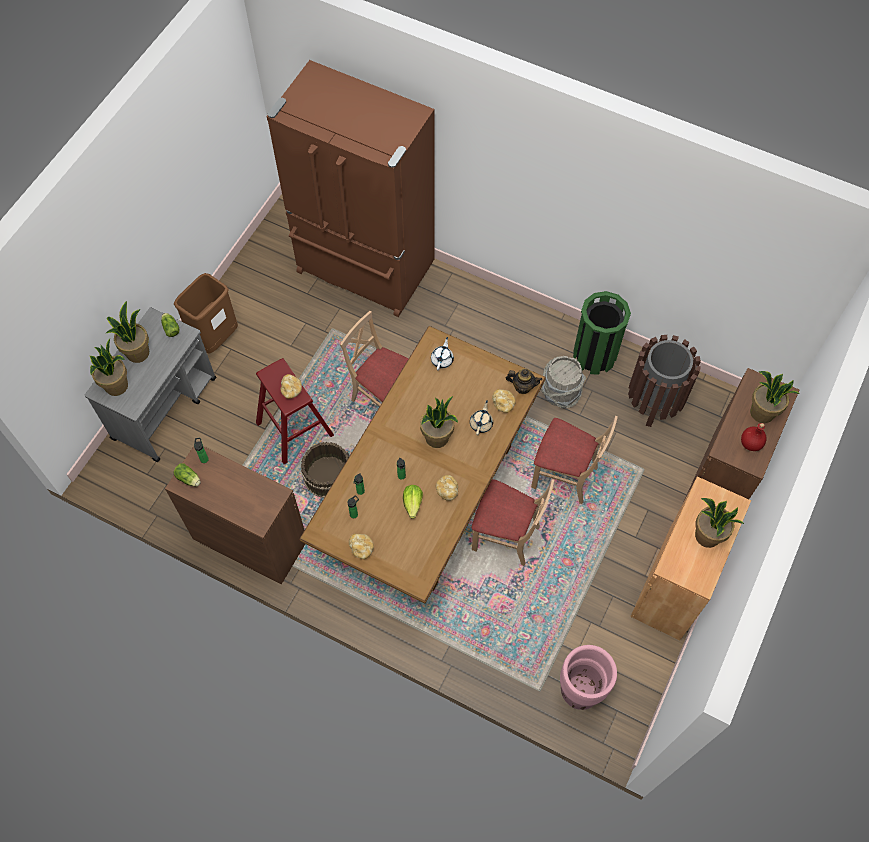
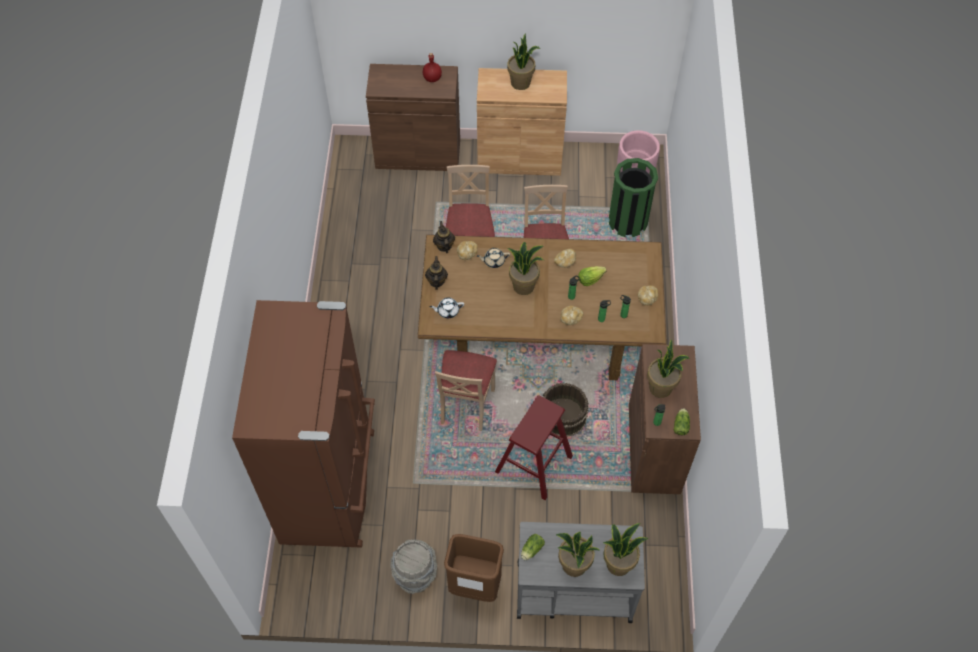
camera: 115 degrees left, 5 degrees down
bread [281,374,302,399] -> bread moved to [561,305,583,325]
grey bucket [541,356,586,408] -> grey bucket moved to [390,539,437,594]
green trash can [573,291,631,375] -> green trash can moved to [609,158,658,237]
brown trash can [628,335,701,427] -> none
potted plant [750,371,800,423] -> potted plant moved to [647,339,690,398]
none -> teapot [425,256,448,290]

